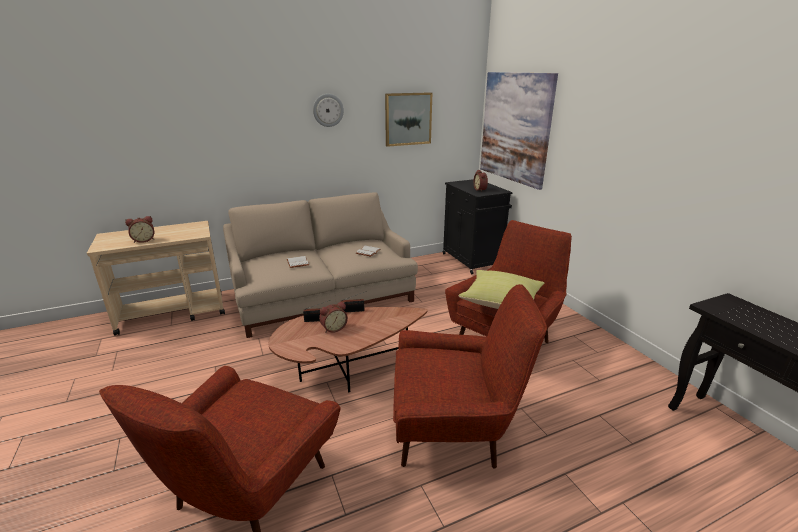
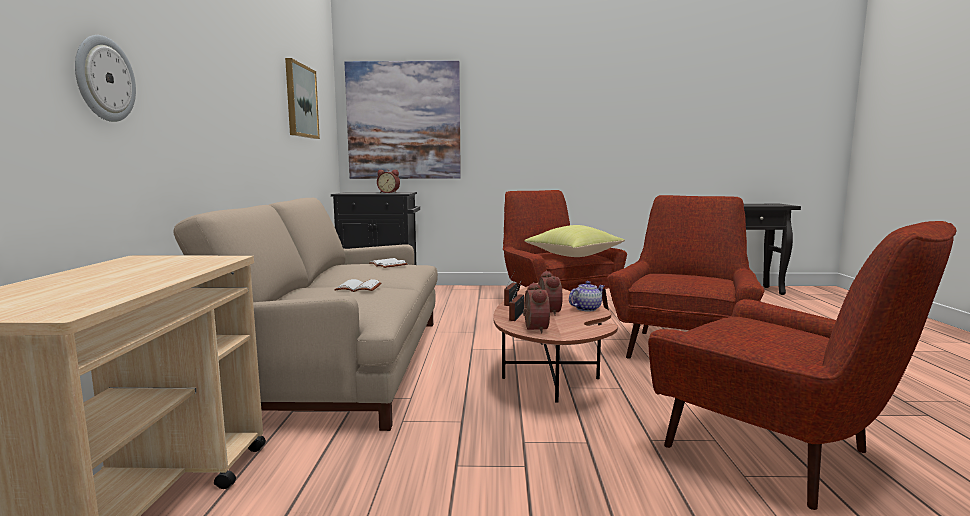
camera: 65 degrees left, 15 degrees down
alarm clock [125,216,154,243] -> alarm clock moved to [523,282,550,333]
wall clock [313,94,344,127] -> wall clock moved to [75,35,136,122]
none -> teapot [569,281,604,312]

